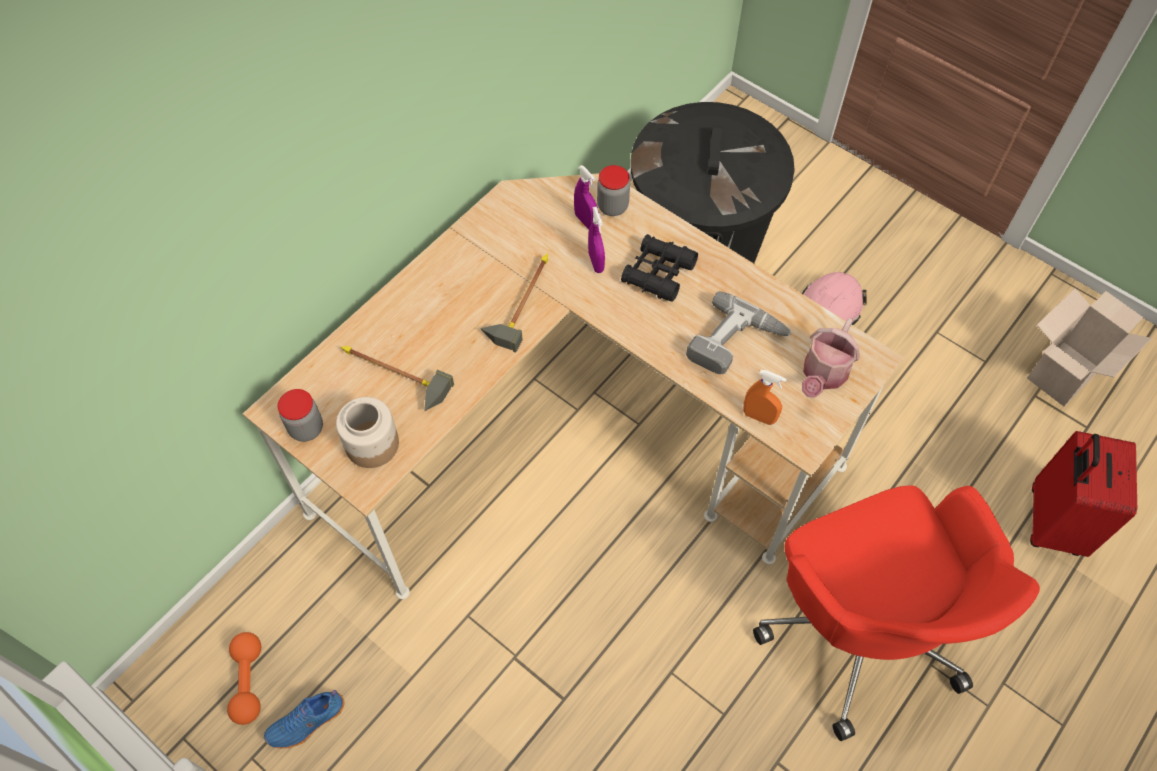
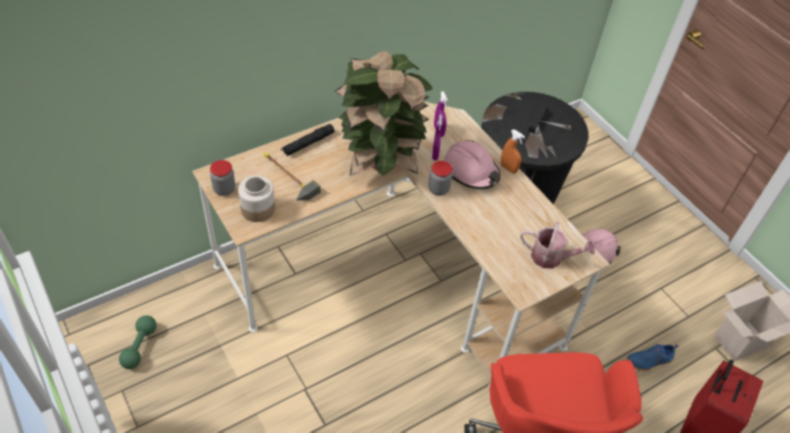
camera: 15 degrees right, 10 degrees down
orange dumbbell [227,632,261,725] -> green dumbbell [119,315,157,369]
blue shoe [264,690,344,749] -> blue shoe moved to [627,344,679,371]
hammer [480,253,548,353] -> potted plant [335,51,433,176]
jar [597,165,630,216] -> jar moved to [428,161,453,196]
black binoculars [621,234,698,302] -> pink hard hat [443,140,500,189]
power drill [686,291,791,374] -> none
orange spray bottle [743,370,787,425] -> orange spray bottle moved to [501,130,525,173]
watering can [802,318,860,398] -> watering can turned 120 degrees counterclockwise [520,222,595,269]
none -> black flashlight [281,124,334,156]

